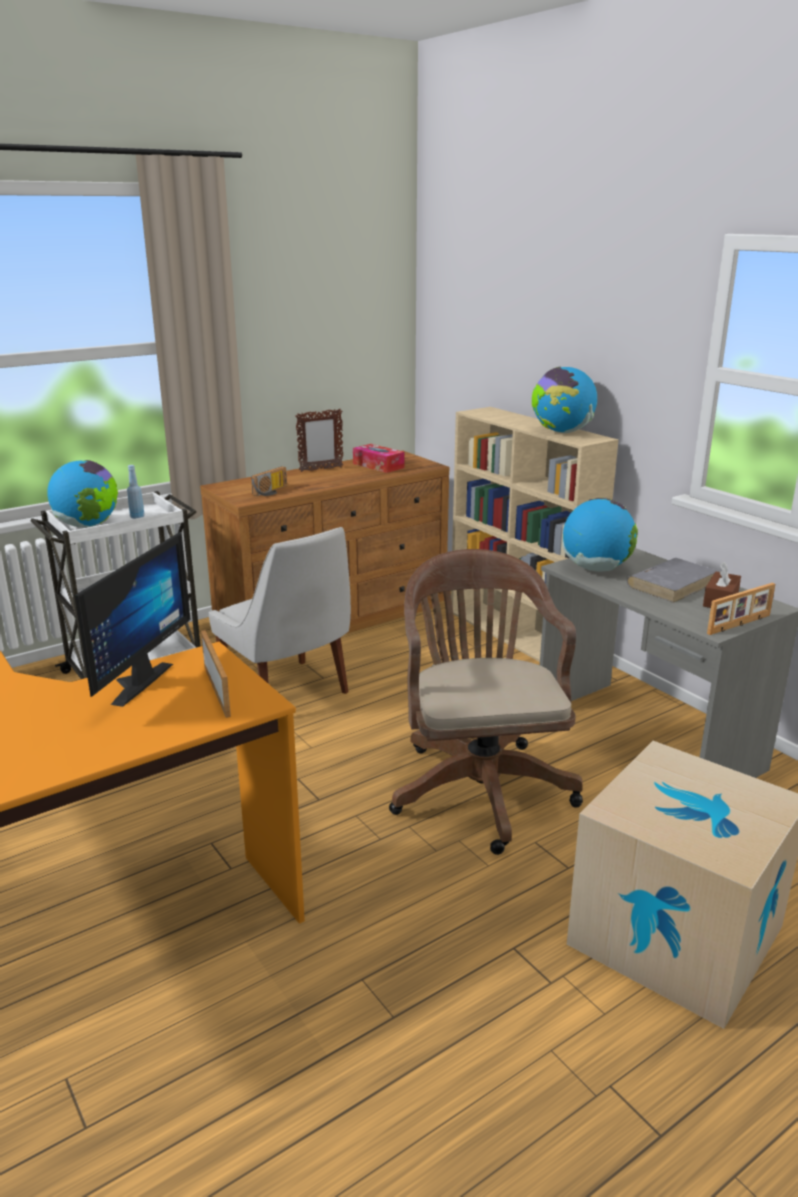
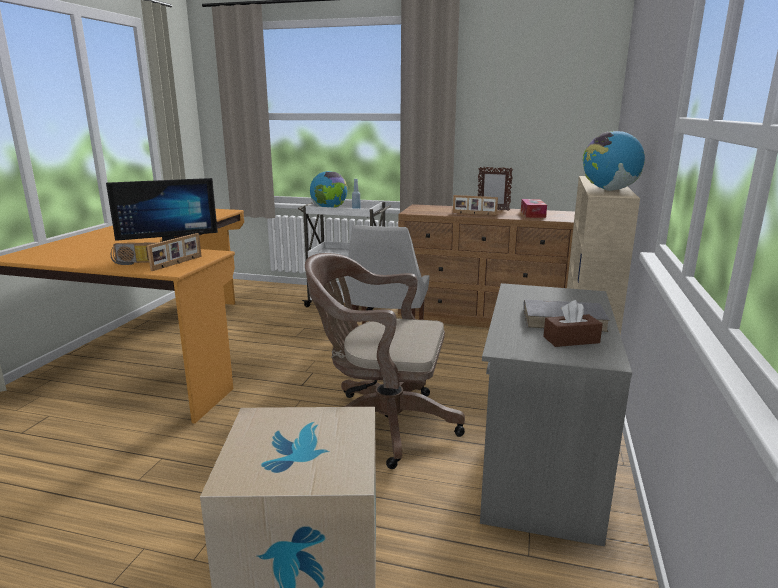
camera: 50 degrees right, 5 degrees down
radio [251,466,287,496] -> radio moved to [111,242,158,265]
brown office chair [389,549,583,855] -> brown office chair turned 120 degrees counterclockwise [305,253,465,469]
globe [562,498,638,572] -> none
picture frame [707,583,775,635] -> picture frame moved to [453,195,498,215]

